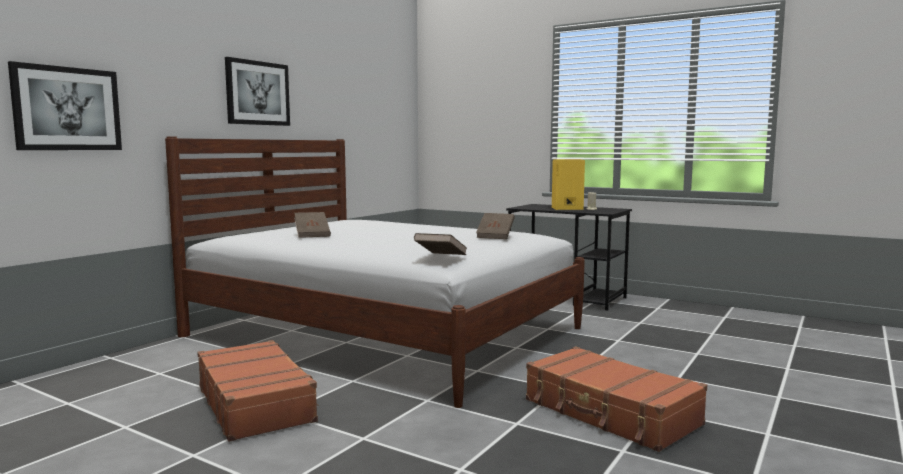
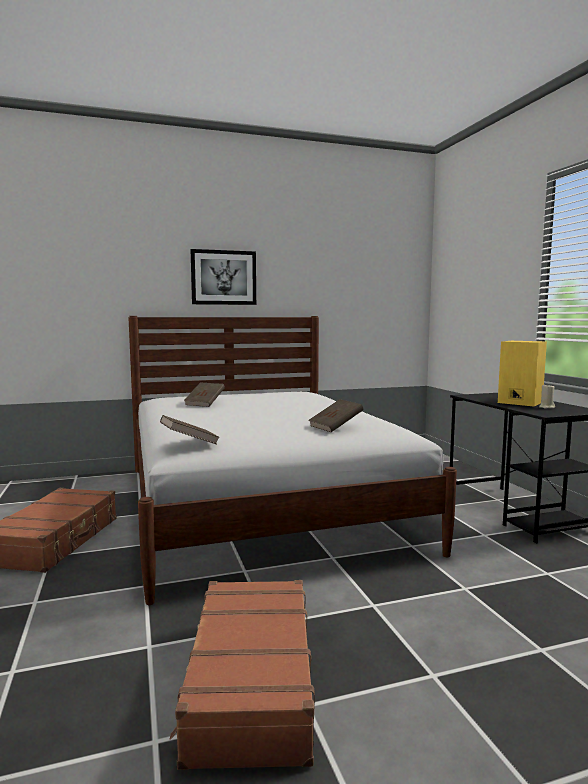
camera: 40 degrees right, 0 degrees up
picture [8,61,122,150] -> none

